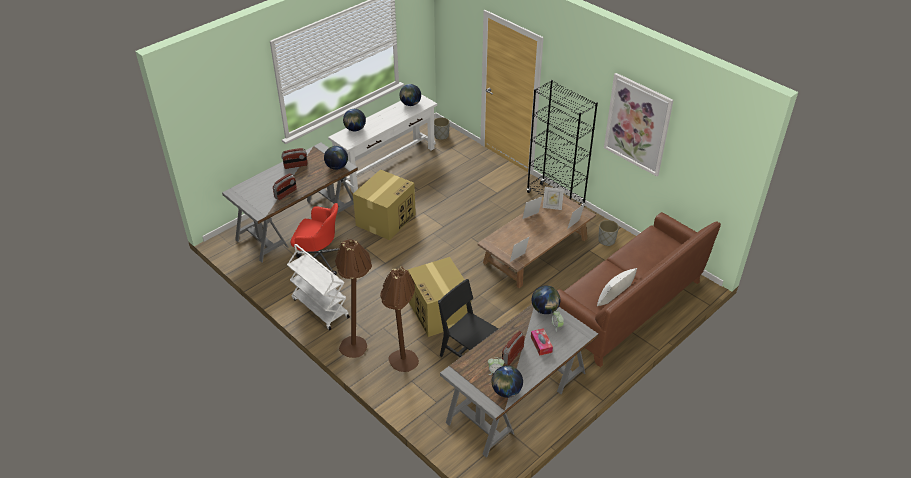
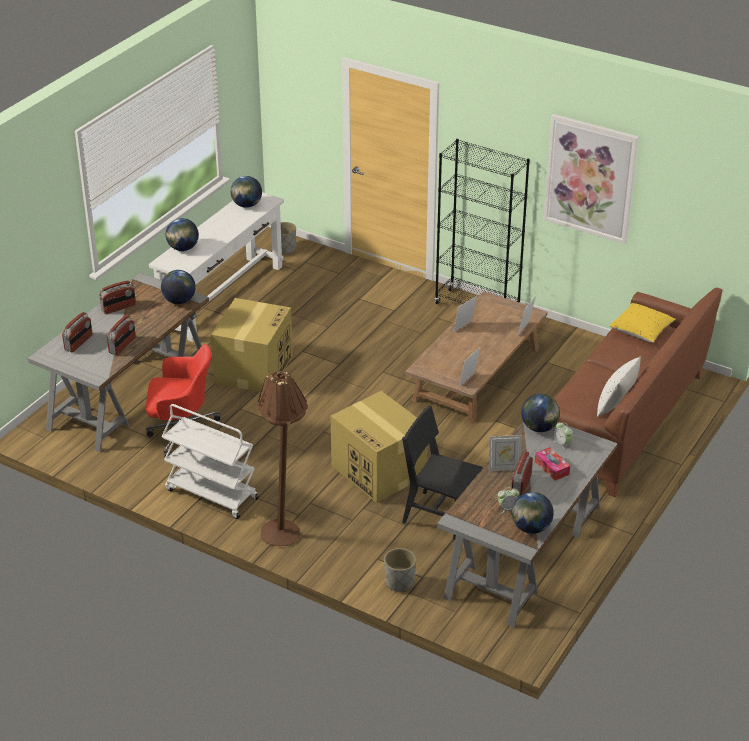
camera: 15 degrees left, 5 degrees down
brown floor lamp [380,266,419,372] -> none
picture frame [543,187,564,210] -> picture frame moved to [489,435,522,471]
grey planter [598,220,619,246] -> grey planter moved to [384,548,416,592]
none -> radio [62,312,93,352]
none -> yellow pillow [609,303,676,343]

